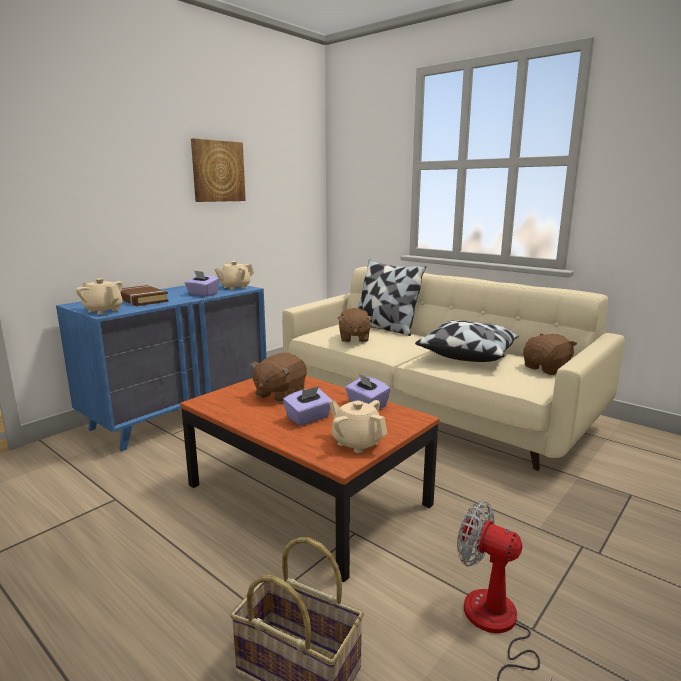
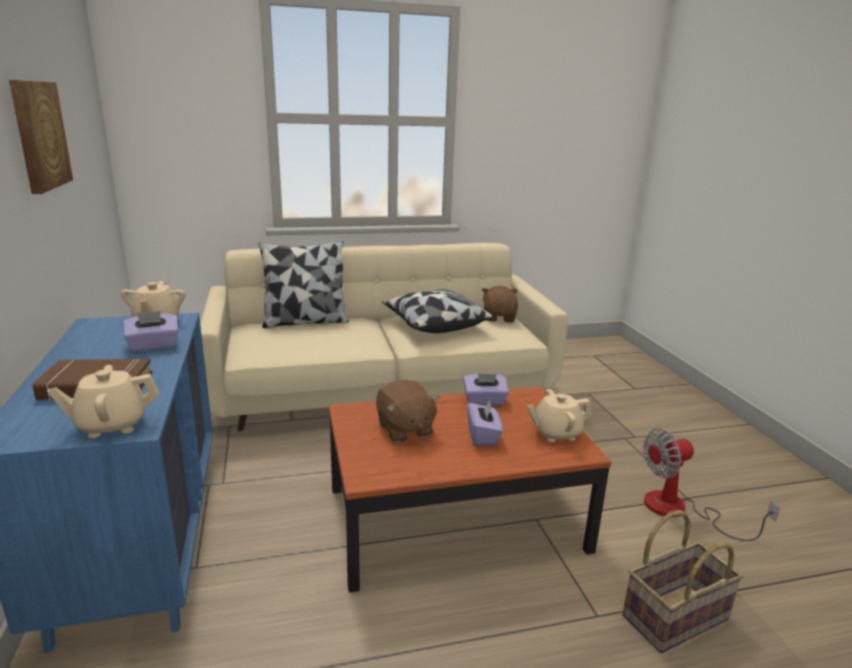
camera: 55 degrees left, 5 degrees up
brown plush toy [338,308,373,342] -> none

